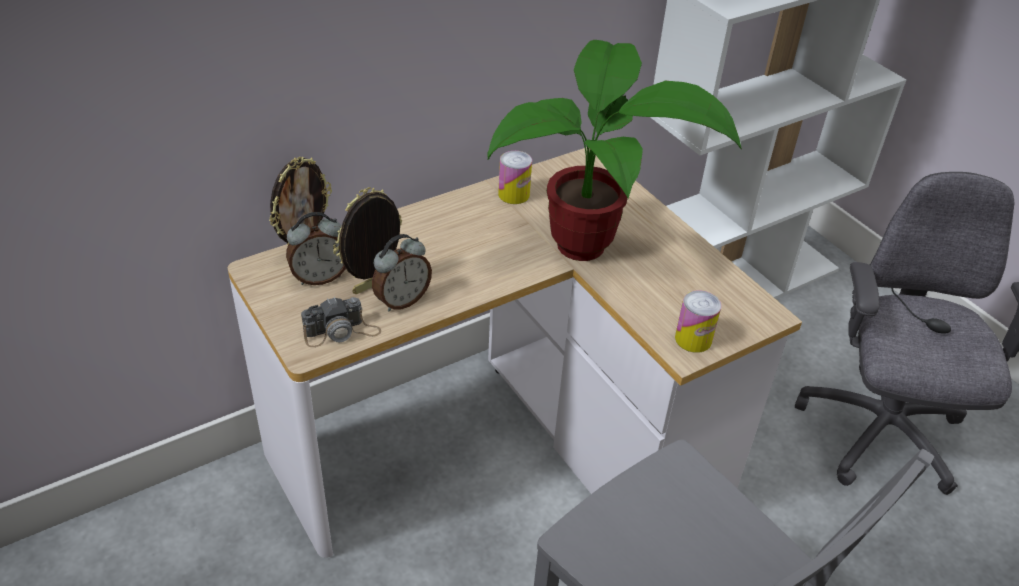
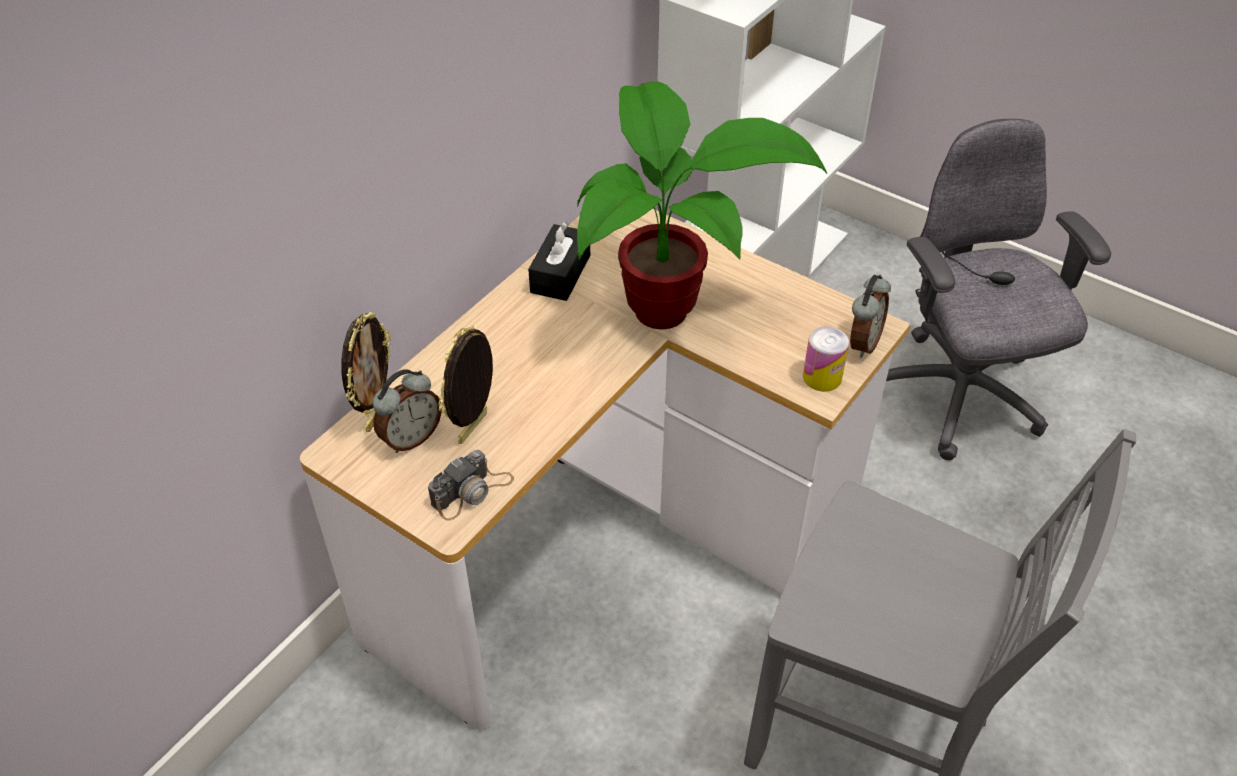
camera: 20 degrees left, 5 degrees up
alarm clock [372,234,432,312] -> alarm clock moved to [850,275,891,358]
can [498,151,532,204] -> black tissue box [528,221,590,301]

